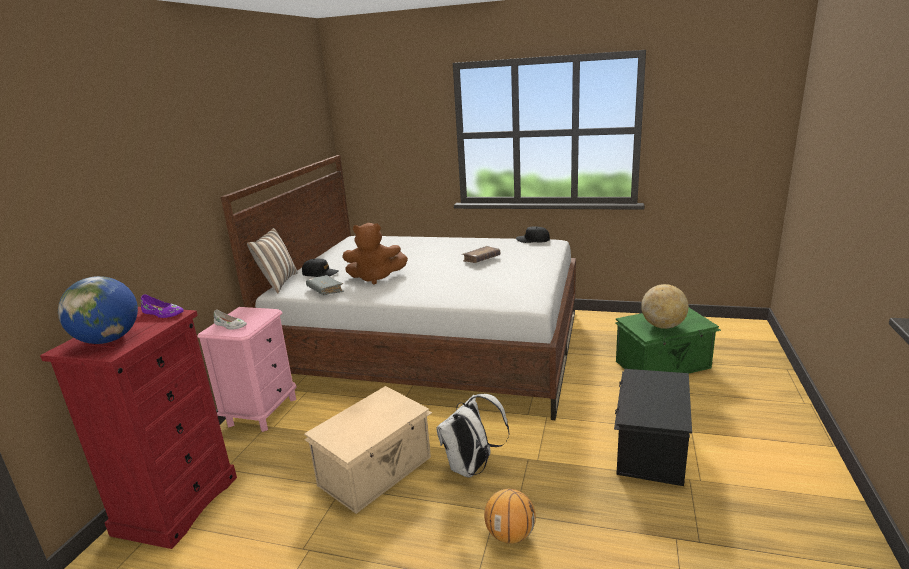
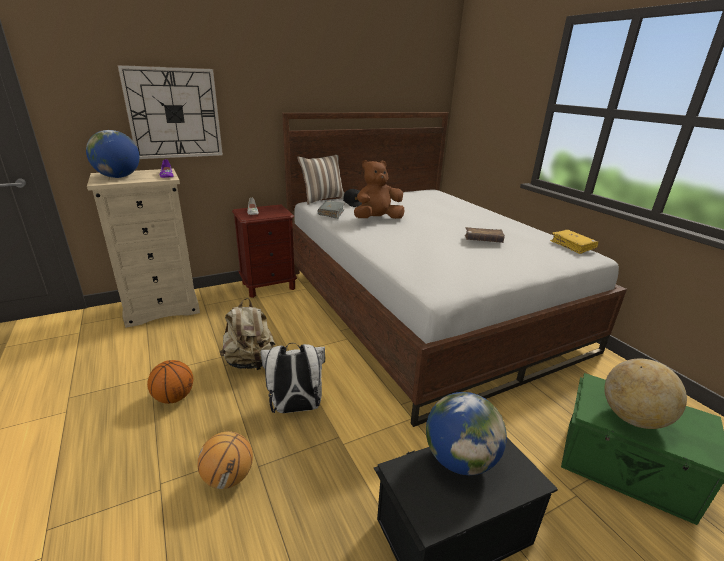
camera: 45 degrees right, 5 degrees up
red dresser [40,307,237,549] -> beige dresser [87,169,200,328]
pink nightstand [197,307,297,432] -> brown nightstand [232,205,297,298]
beige storage box [304,386,432,514] -> beige backpack [220,298,276,370]
brown plush toy [342,223,408,285] -> brown plush toy turned 105 degrees clockwise [354,160,404,219]
black cap [516,226,550,243] -> yellow book [550,230,598,254]
none -> wall clock [118,65,223,159]
none -> basketball [147,360,193,404]
none -> globe [426,392,507,475]

